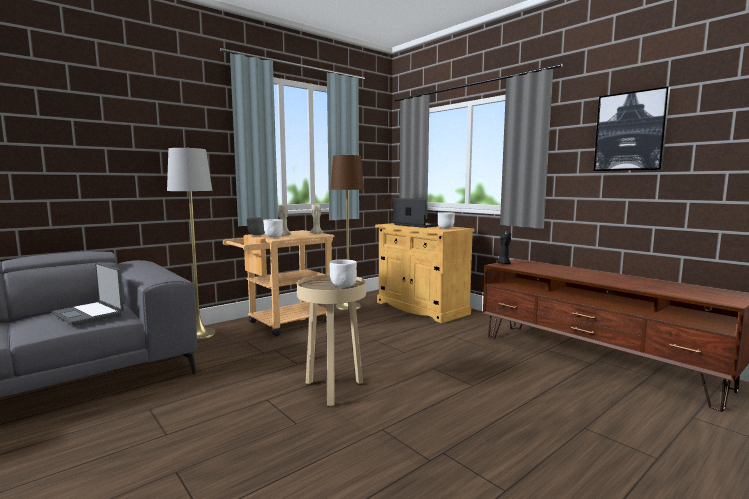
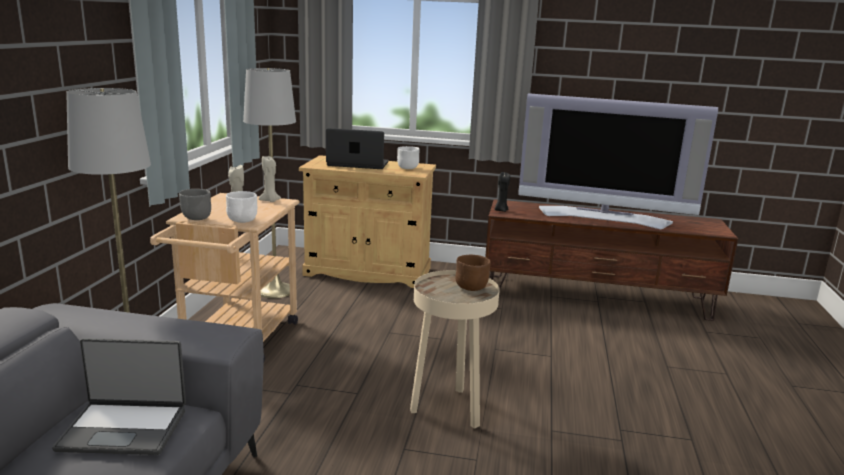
camera: 40 degrees left, 10 degrees up
white bowl [329,259,357,287] -> brown bowl [455,255,491,291]
brown floor lamp [330,155,364,310] -> grey floor lamp [243,68,296,298]
picture [594,86,670,171] -> none
none -> television [518,93,718,229]

